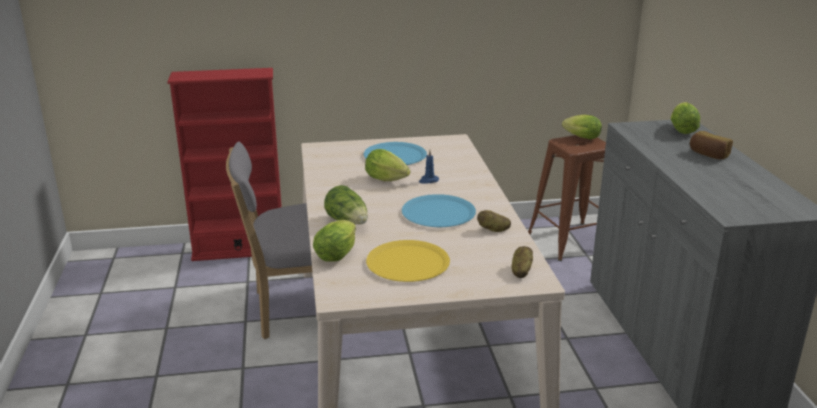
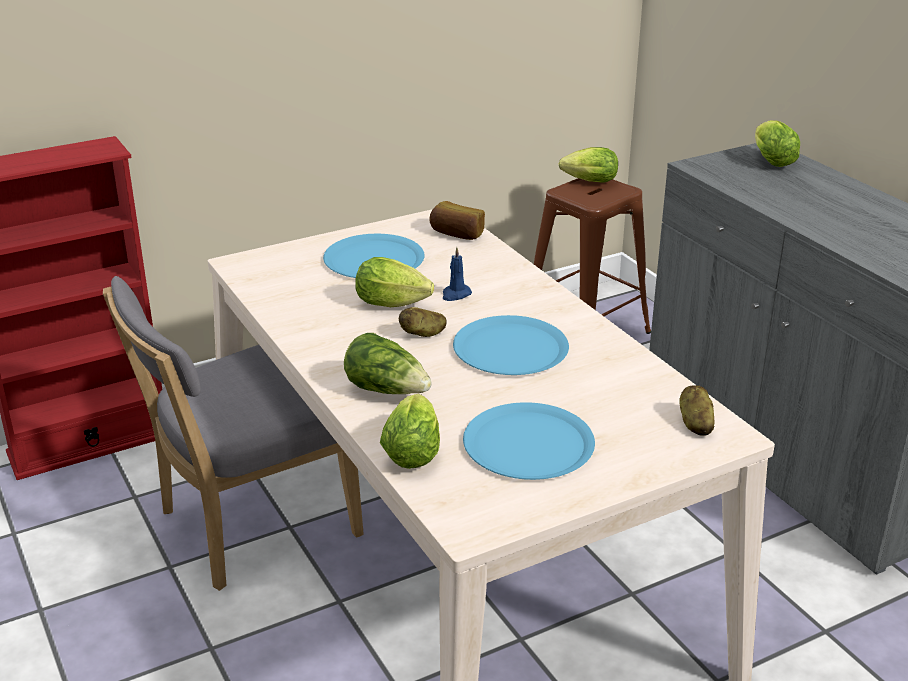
camera: 20 degrees left, 5 degrees up
yellow plate [366,240,450,282] -> blue plate [463,402,595,480]
potato [477,210,511,232] -> potato moved to [399,307,447,337]
bread [690,131,733,159] -> bread moved to [429,201,485,240]

